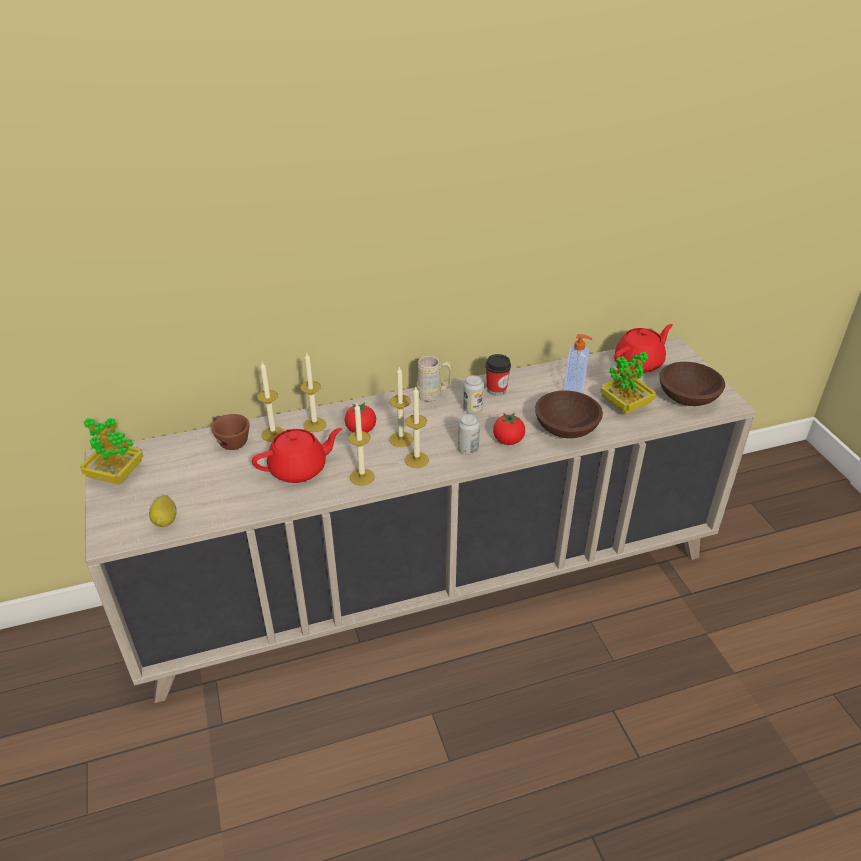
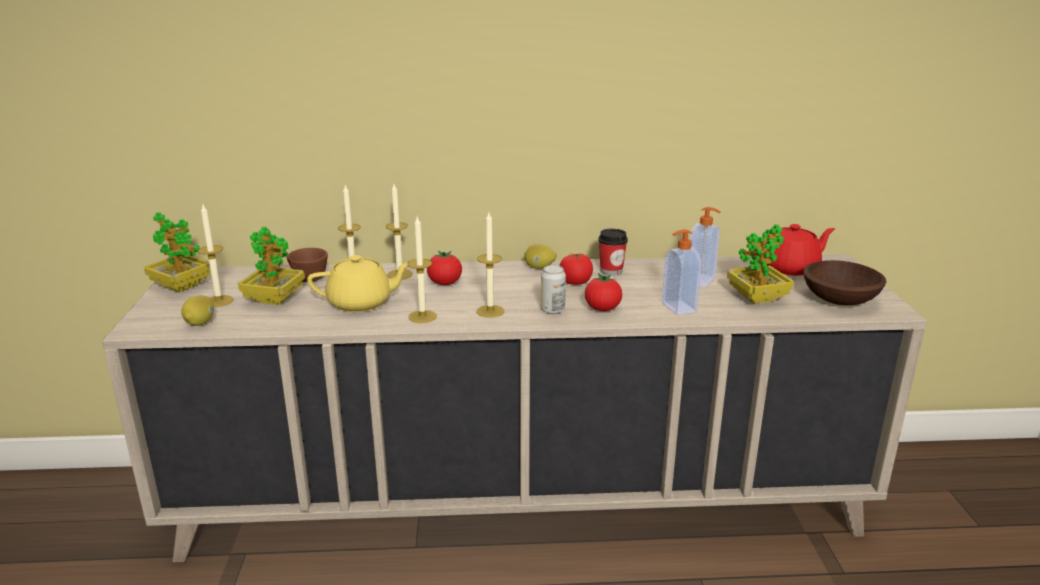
camera: 15 degrees right, 15 degrees down
red teapot [252,428,342,483] -> yellow teapot [307,255,408,312]
candle [390,367,413,447] -> candle moved to [198,205,234,307]
beige mug [417,356,452,402] -> lemon [524,244,557,269]
can [463,375,484,414] -> tomato [560,253,593,285]
brown bowl [535,390,603,438] -> soap dispenser [662,229,702,315]
none -> potted plant [238,226,305,305]

